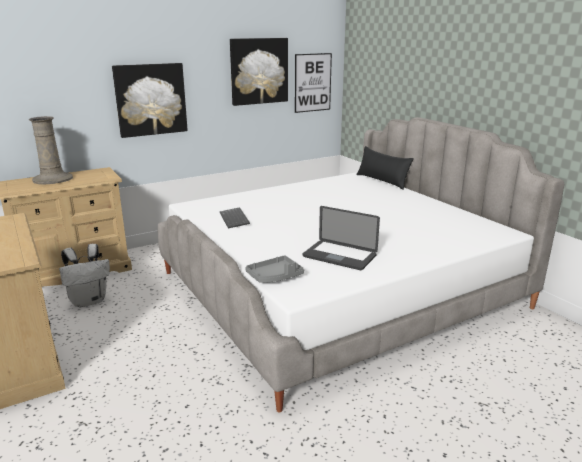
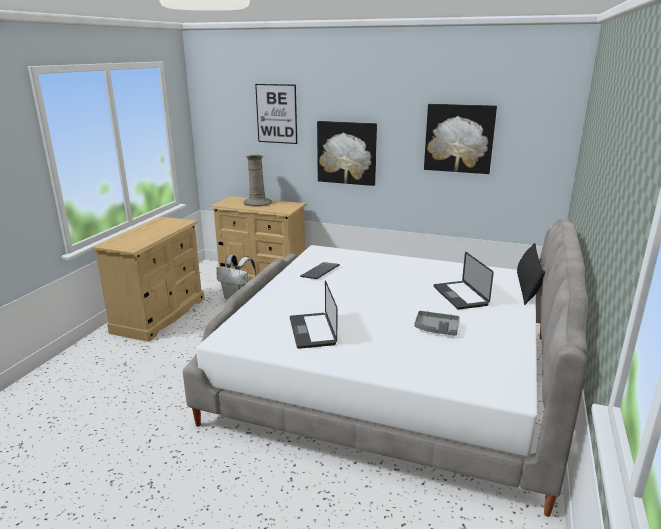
camera: 50 degrees right, 0 degrees up
grey tray [245,255,304,283] -> grey tray moved to [414,311,460,336]
picture [295,53,332,113] -> picture moved to [255,84,297,144]
none -> laptop [434,252,494,310]

